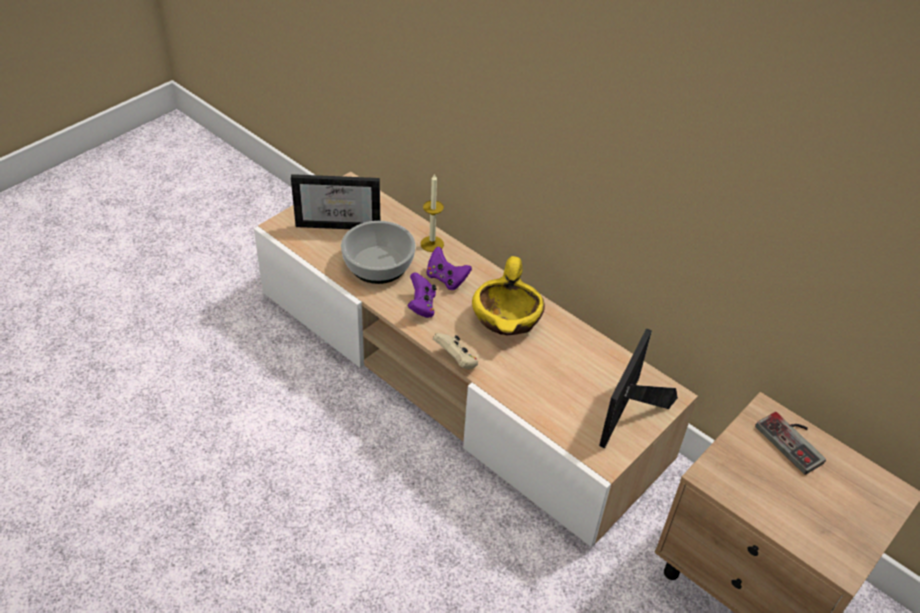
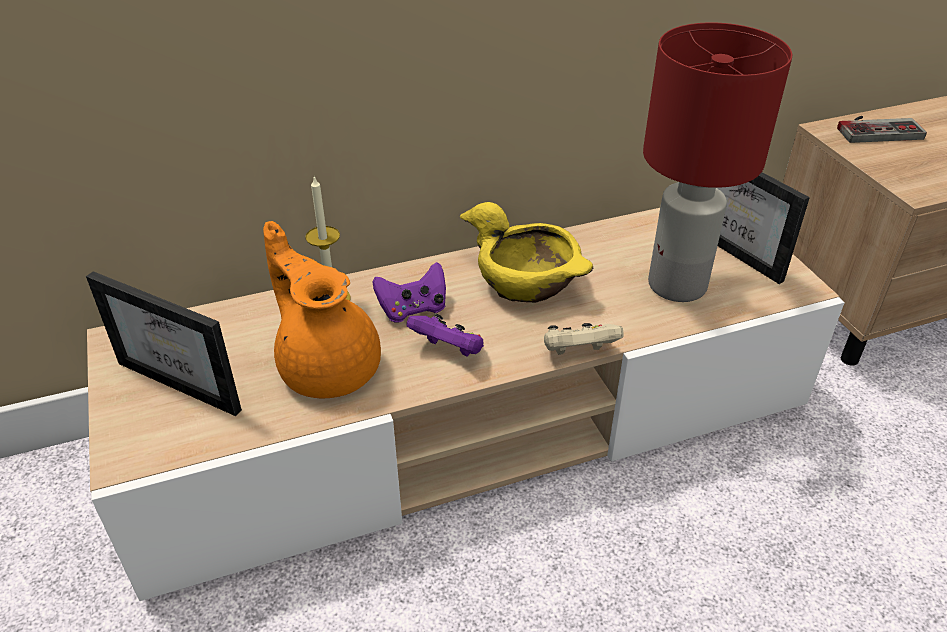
camera: 60 degrees left, 5 degrees down
picture frame [291,174,380,229] -> picture frame turned 90 degrees clockwise [86,271,242,416]
bowl [341,221,416,284] -> orange teapot [263,221,381,398]
none -> red table lamp [643,23,793,302]

